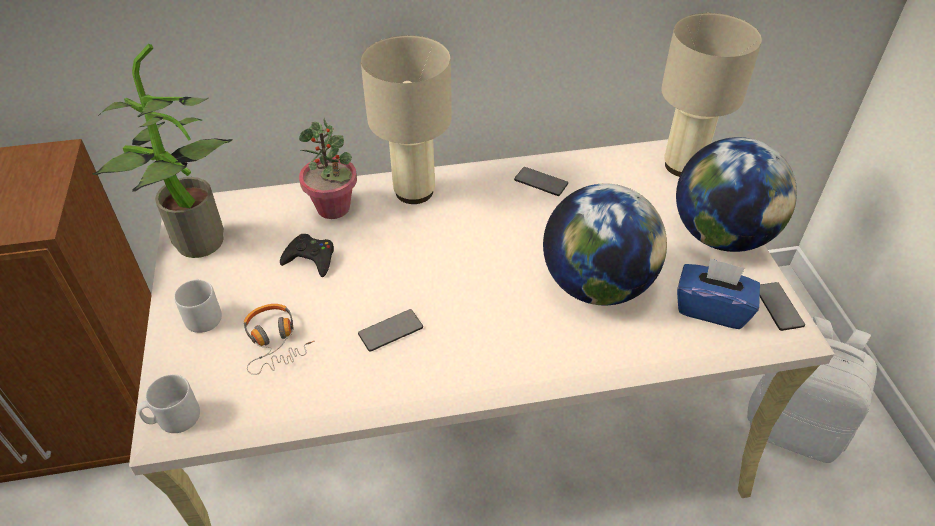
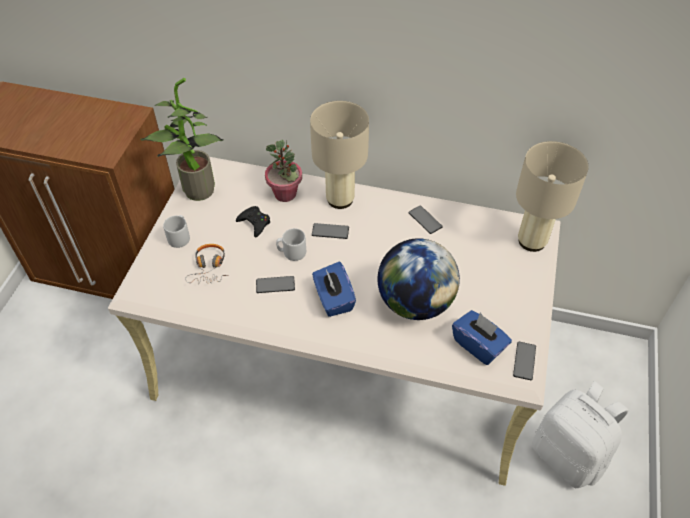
camera: 25 degrees right, 5 degrees up
grey mug [138,374,200,433] -> grey mug moved to [276,228,306,261]
globe [676,137,797,252] -> none
none -> phone [312,223,349,239]
none -> blue tissue box [312,262,356,317]

